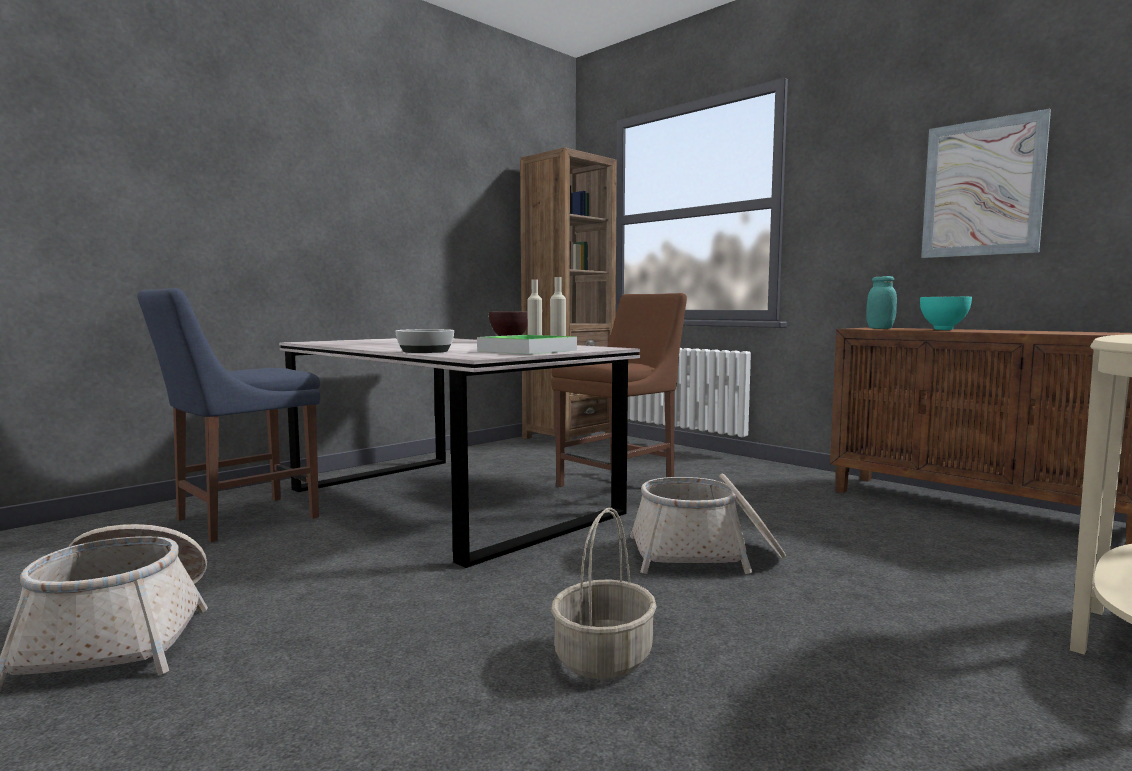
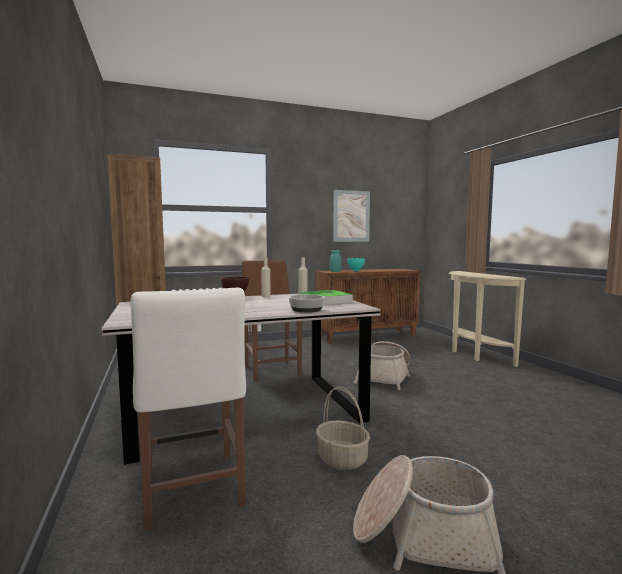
camera: 65 degrees left, 0 degrees up
blue chair [137,288,320,542] -> white chair [130,288,246,530]
basket [551,508,657,679] -> basket moved to [316,387,370,470]

